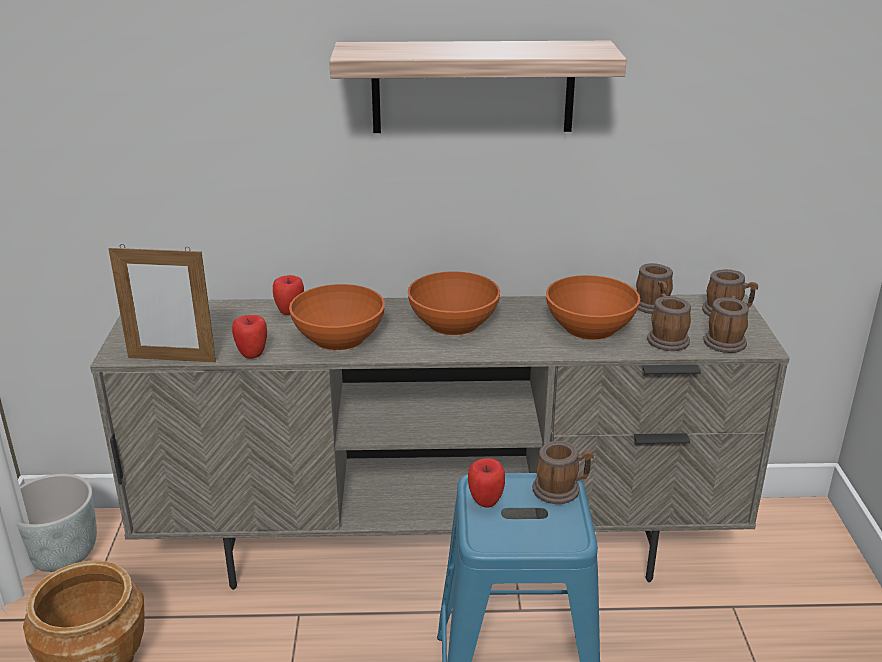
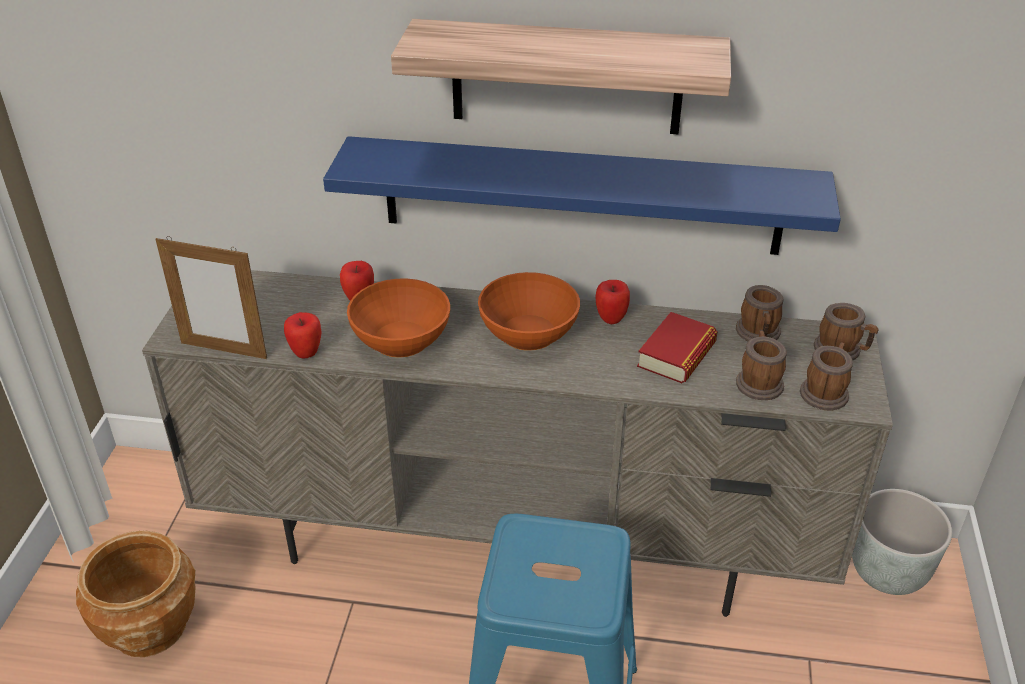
camera: 10 degrees right, 10 degrees up
grey planter [16,474,97,572] -> grey planter moved to [852,489,952,595]
apple [468,458,505,508] -> apple moved to [596,280,630,324]
mug [532,441,594,504] -> none
orange bowl [546,275,640,340] -> book [637,312,718,383]
none -> blue shelf [323,136,841,255]

